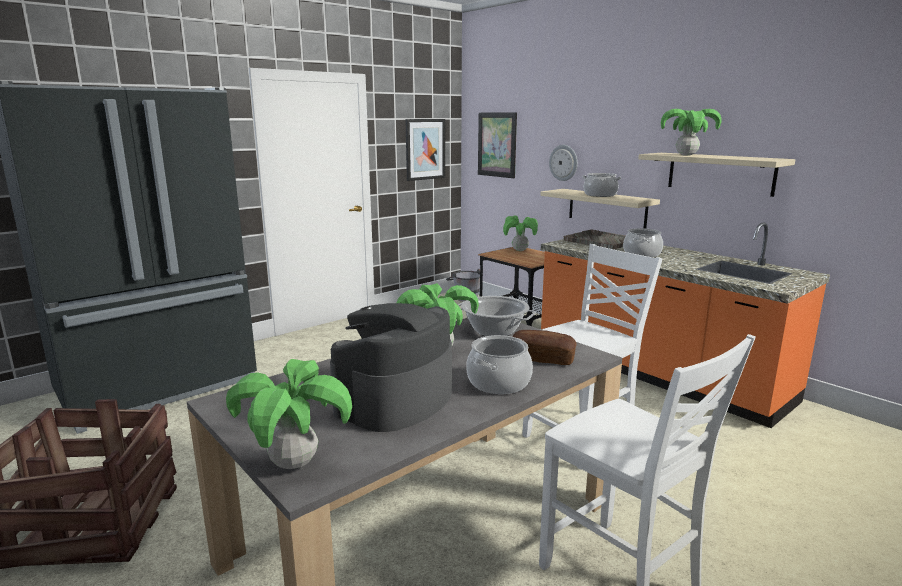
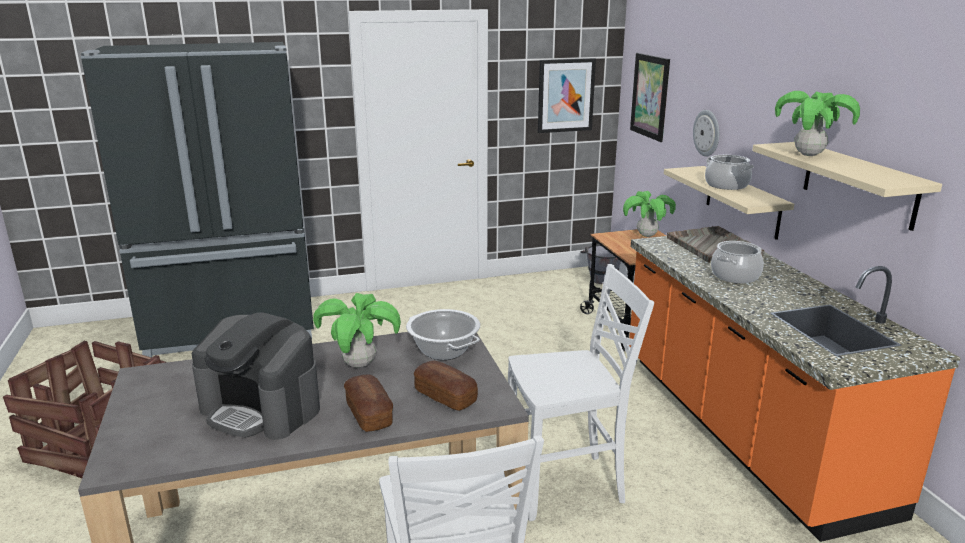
camera: 25 degrees right, 5 degrees up
potted plant [226,359,352,469] -> none
coffee machine [330,303,452,432] -> coffee machine turned 120 degrees counterclockwise [192,312,320,440]
cooking pot [466,335,533,394] -> bread [344,374,393,432]

